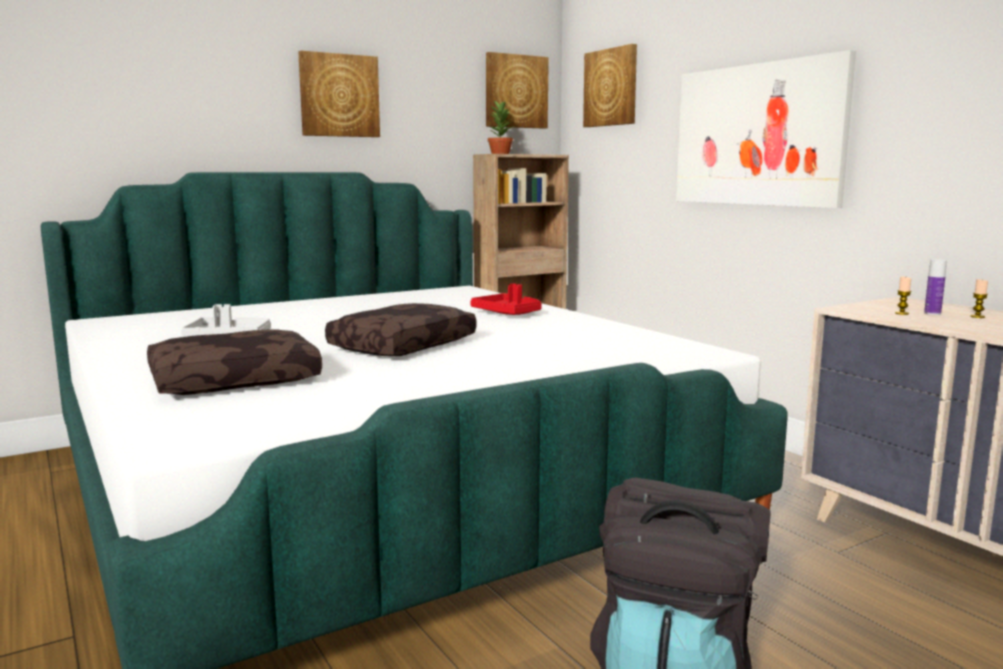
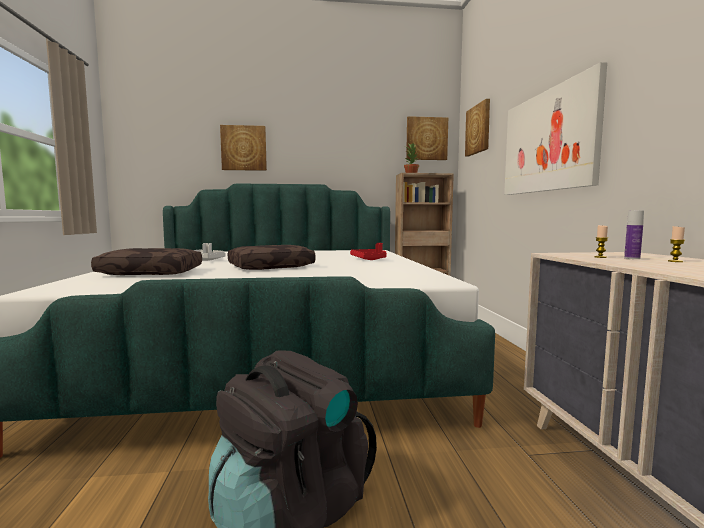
camera: 25 degrees right, 5 degrees down
picture [298,51,380,137] -> picture moved to [220,125,267,171]

